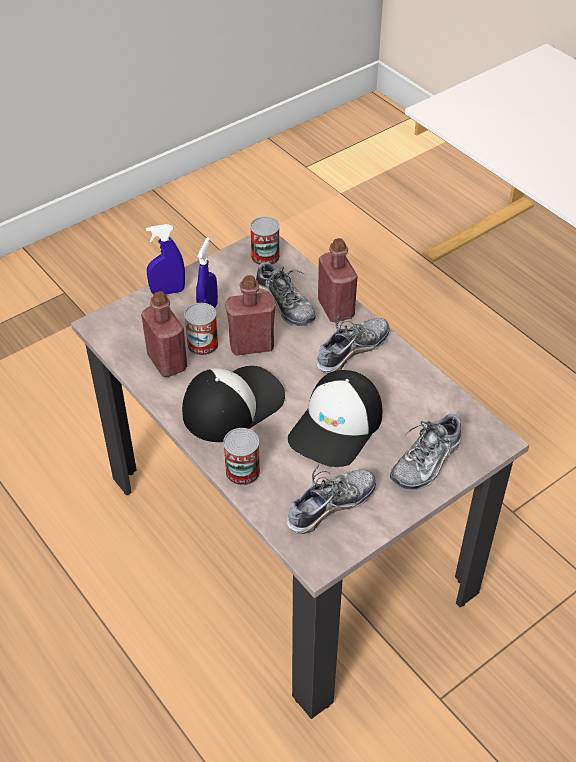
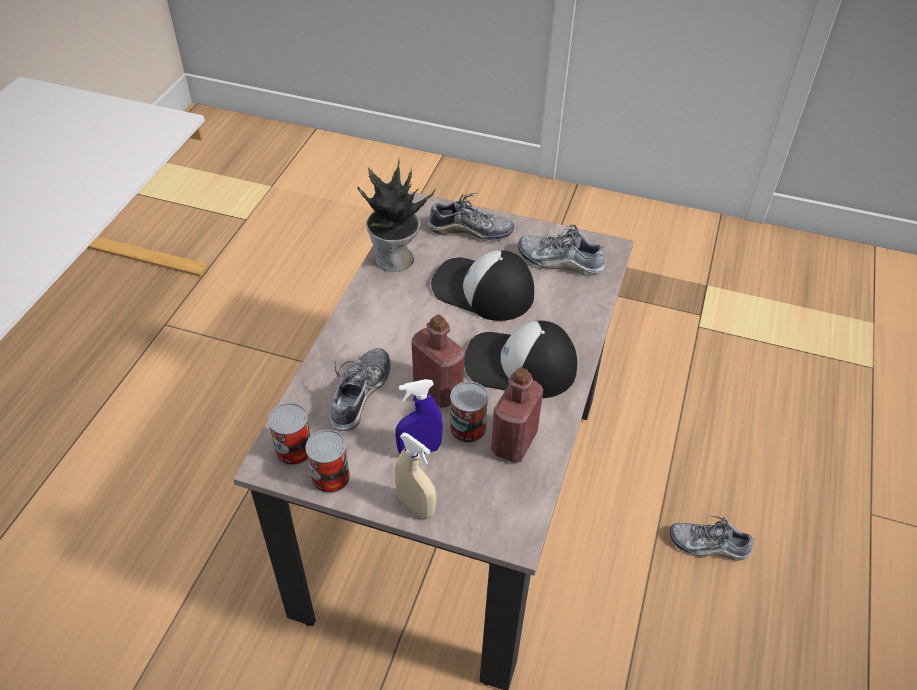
camera: 125 degrees left, 0 degrees up
blue spray bottle [146,224,185,295] -> beige spray bottle [395,432,436,519]
can [223,428,260,486] -> can moved to [305,430,350,494]
cap [288,370,382,467] -> cap turned 150 degrees counterclockwise [431,250,534,321]
shoe [316,313,389,374] -> shoe moved to [670,516,753,561]
red bottle [318,238,358,322] -> none
none -> potted plant [357,158,435,272]

